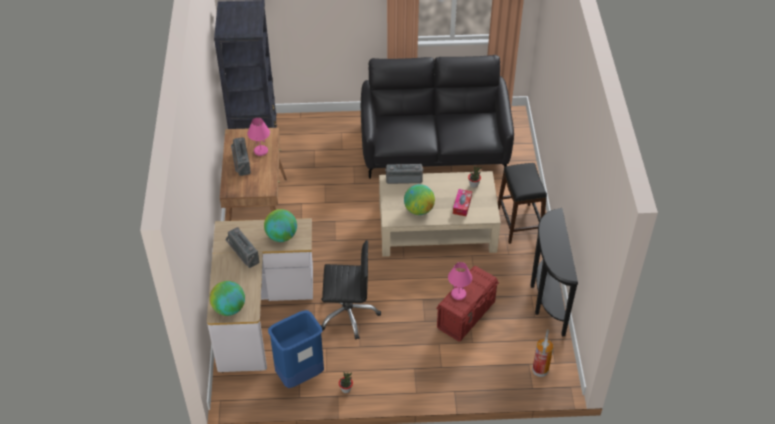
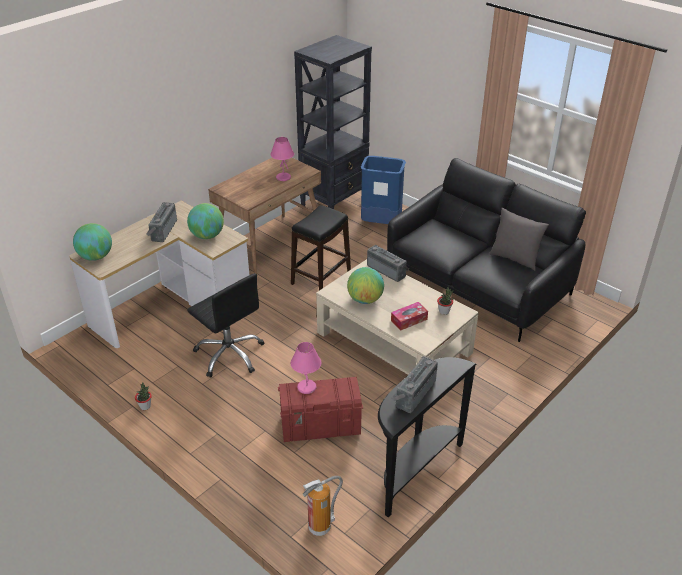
camera: 45 degrees right, 10 degrees down
radio [231,137,251,176] -> radio moved to [392,356,438,413]
blue trash can [268,310,324,388] -> blue trash can moved to [361,156,406,224]
black stool [498,163,547,244] -> black stool moved to [291,205,351,290]
none -> grey pillow [490,208,549,271]

